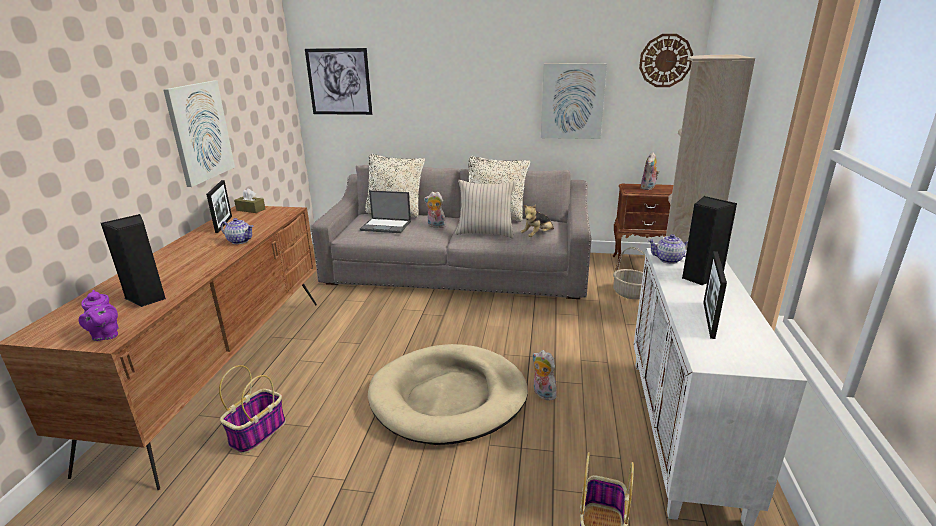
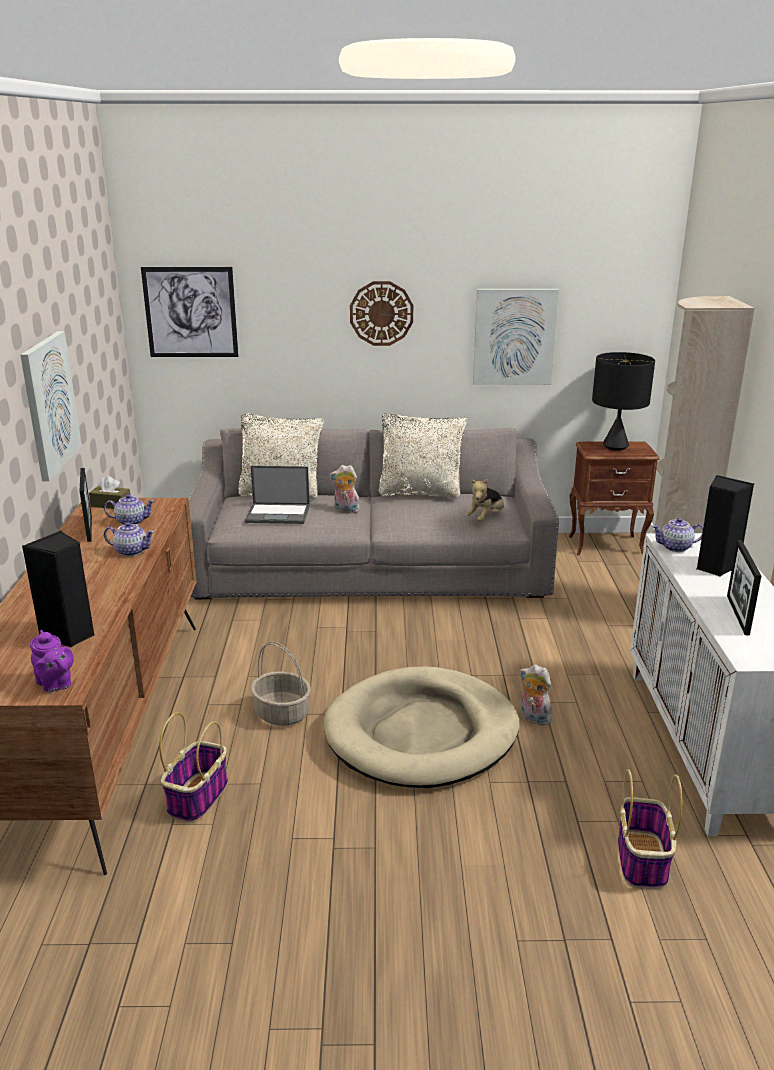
camera: 10 degrees left, 0 degrees up
beige pillow [455,180,517,238] -> none
basket [613,247,645,299] -> basket moved to [251,641,311,726]
wall clock [639,34,693,87] -> wall clock moved to [350,281,413,346]
plush toy [641,152,659,190] -> black table lamp [592,352,655,451]
none -> teapot [104,494,155,525]

